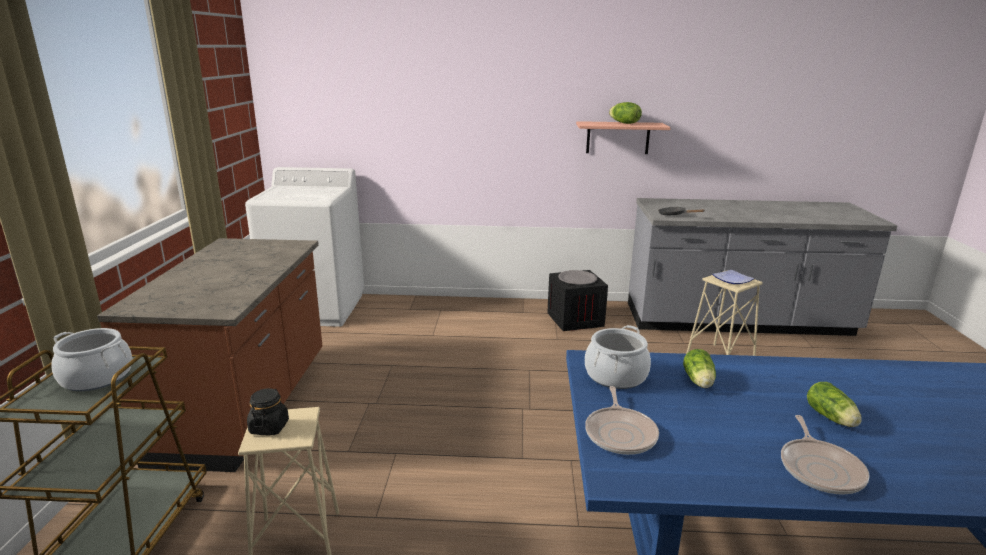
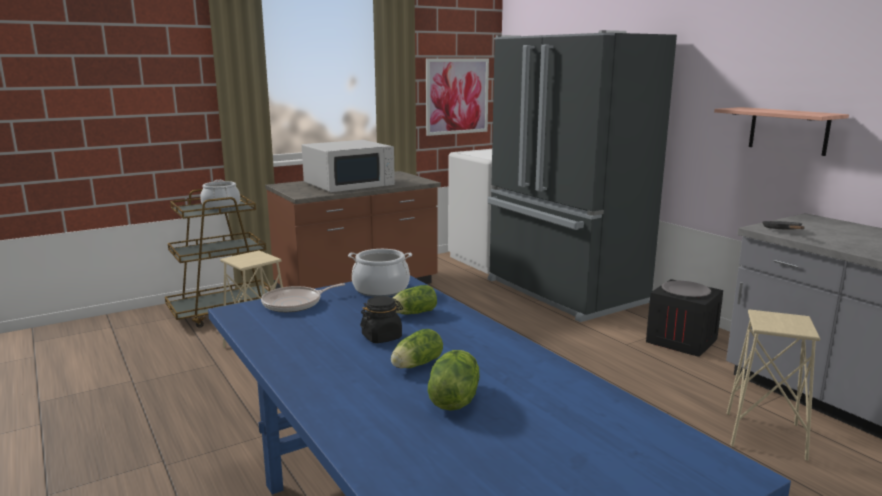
camera: 55 degrees right, 5 degrees down
black jar [247,388,289,435] -> black jar moved to [360,296,403,343]
lettuce [609,102,642,124] -> lettuce moved to [428,350,480,411]
plate [712,270,754,284] -> none
frying pan [781,415,870,495] -> none
none -> white microwave [302,140,395,192]
none -> picture [426,58,489,136]
none -> black fridge [488,30,677,322]

